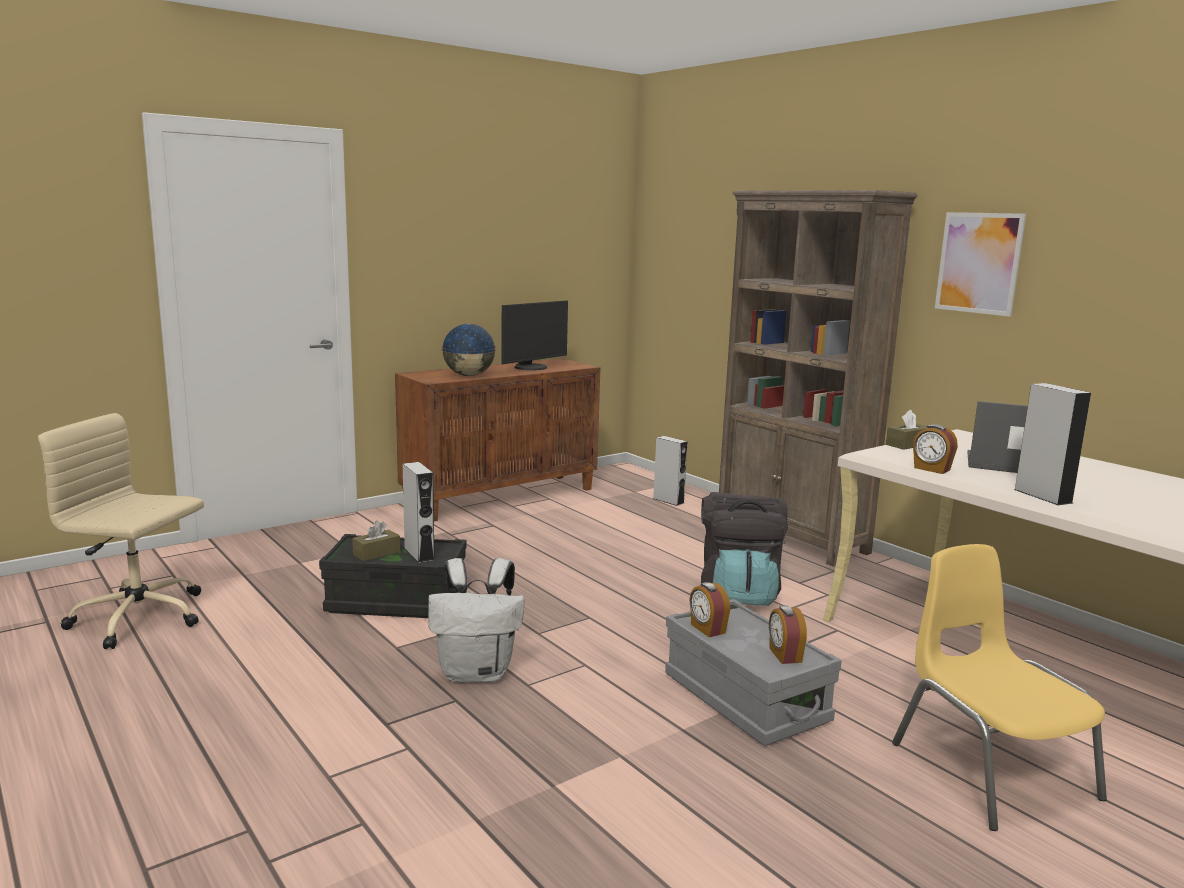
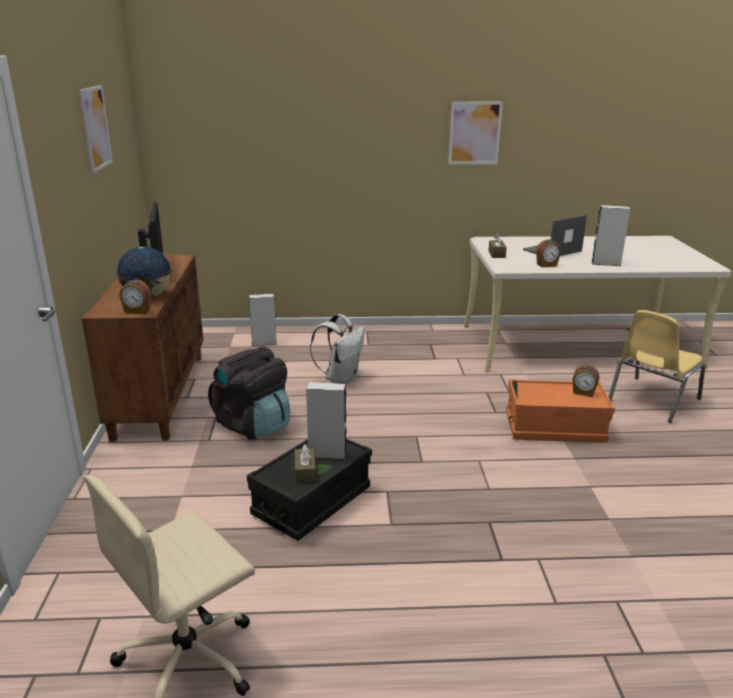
camera: 55 degrees left, 10 degrees up
white backpack [428,558,525,683] -> white backpack moved to [310,314,365,384]
grey storage box [665,599,842,746] -> orange storage box [506,379,615,443]
alarm clock [690,582,730,637] -> alarm clock moved to [119,279,151,314]
black backpack [701,492,788,606] -> black backpack moved to [208,347,290,440]
brown bookcase [719,190,918,567] -> none
yellow chair [892,544,1107,831] -> yellow chair turned 60 degrees counterclockwise [609,310,705,423]
none -> picture [79,86,113,173]

